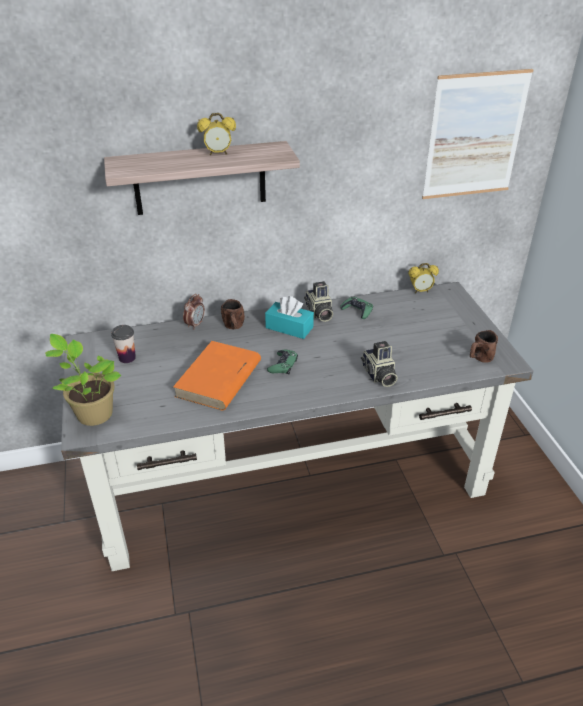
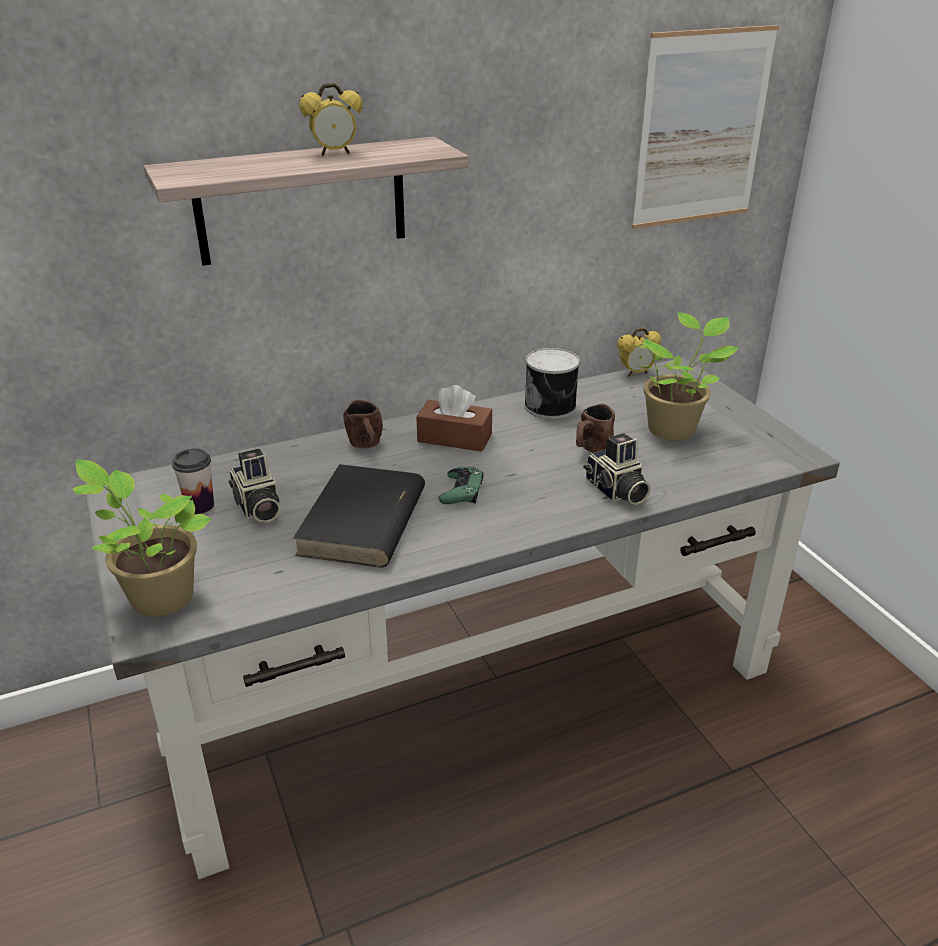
camera: 10 degrees left, 5 degrees down
orange book [173,341,261,411] -> black book [293,464,425,568]
alarm clock [183,294,205,330] -> none
turquoise tissue box [265,296,314,339] -> brown tissue box [416,385,492,452]
camera [304,281,333,322] -> camera moved to [229,449,280,523]
green game controller [340,297,373,319] -> can [524,348,580,419]
brown mug [470,330,498,363] -> brown mug moved to [576,404,615,453]
none -> potted plant [634,312,739,441]

